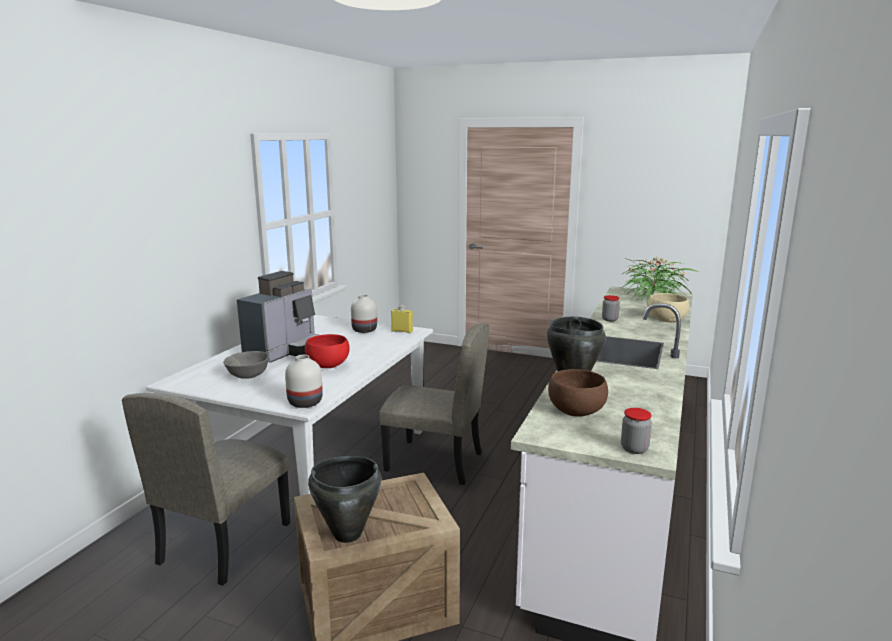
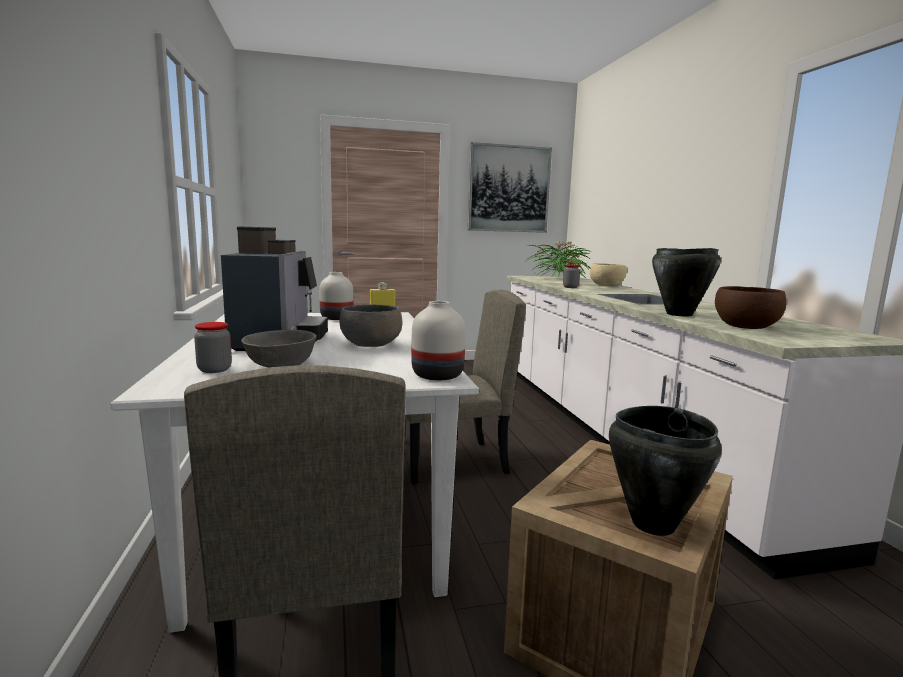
camera: 35 degrees left, 5 degrees down
red bowl [305,334,349,368] -> grey bowl [339,304,402,347]
jar [621,408,652,454] -> jar moved to [194,322,232,373]
none -> picture [468,142,552,233]

